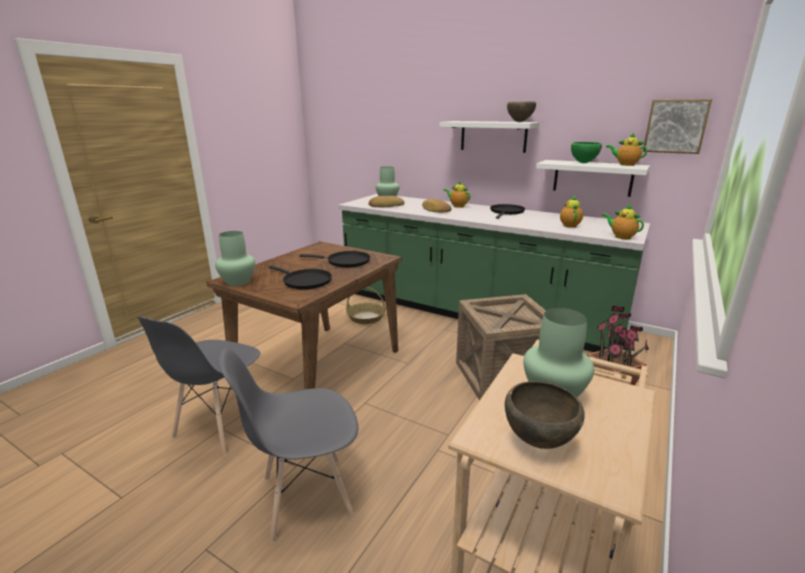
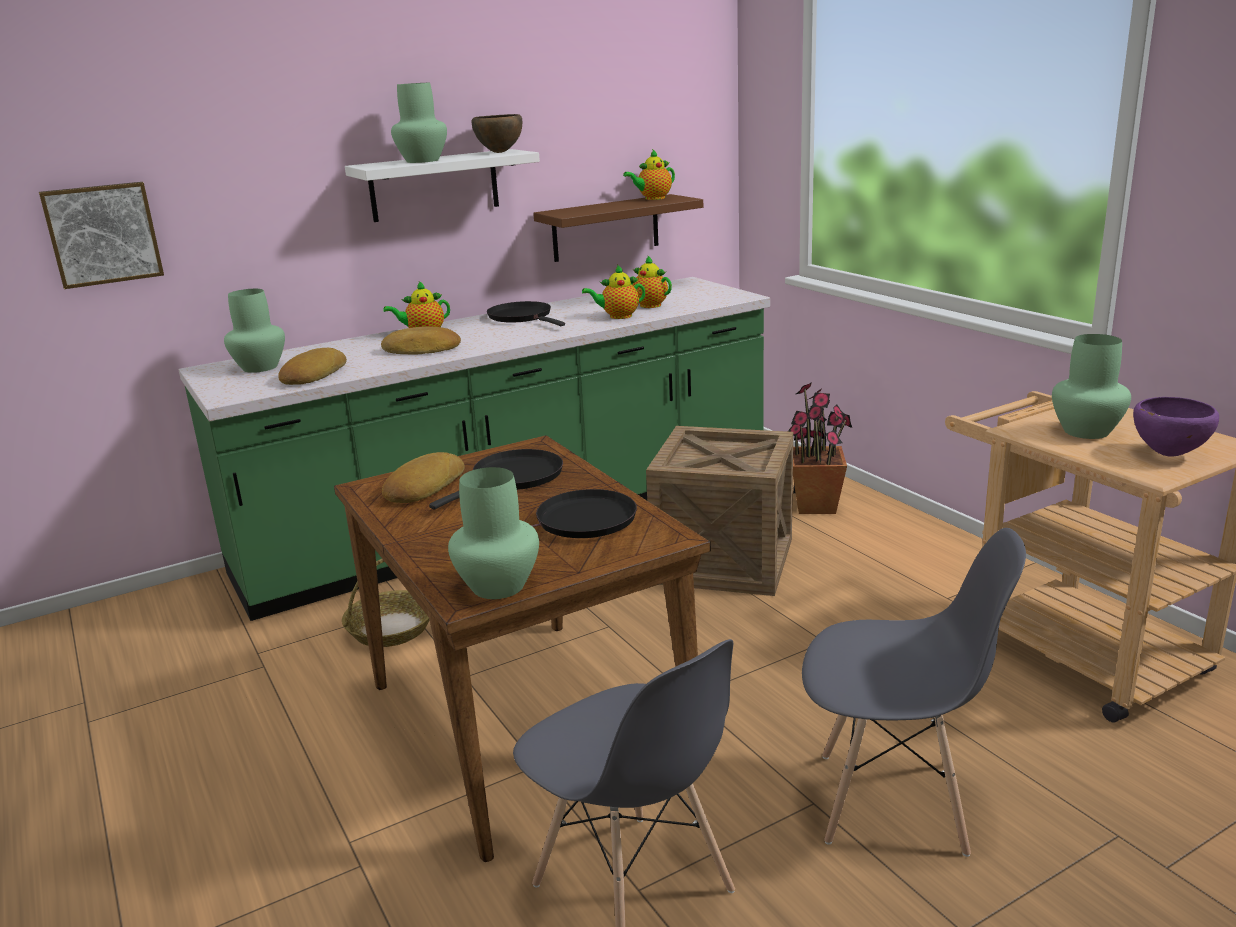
camera: 60 degrees left, 0 degrees up
grey chair [218,348,358,543] -> grey chair turned 90 degrees counterclockwise [802,528,1026,857]
brown bowl [505,381,585,449] -> purple bowl [1133,397,1219,457]
white shelf [536,160,650,197] -> brown shelf [533,194,703,262]
green bowl [571,142,602,163] -> none
teapot [602,204,644,239] -> teapot moved to [582,265,645,319]
picture [643,99,712,154] -> picture moved to [39,182,164,289]
none -> bread [382,452,465,503]
none -> green vase [391,83,447,163]

